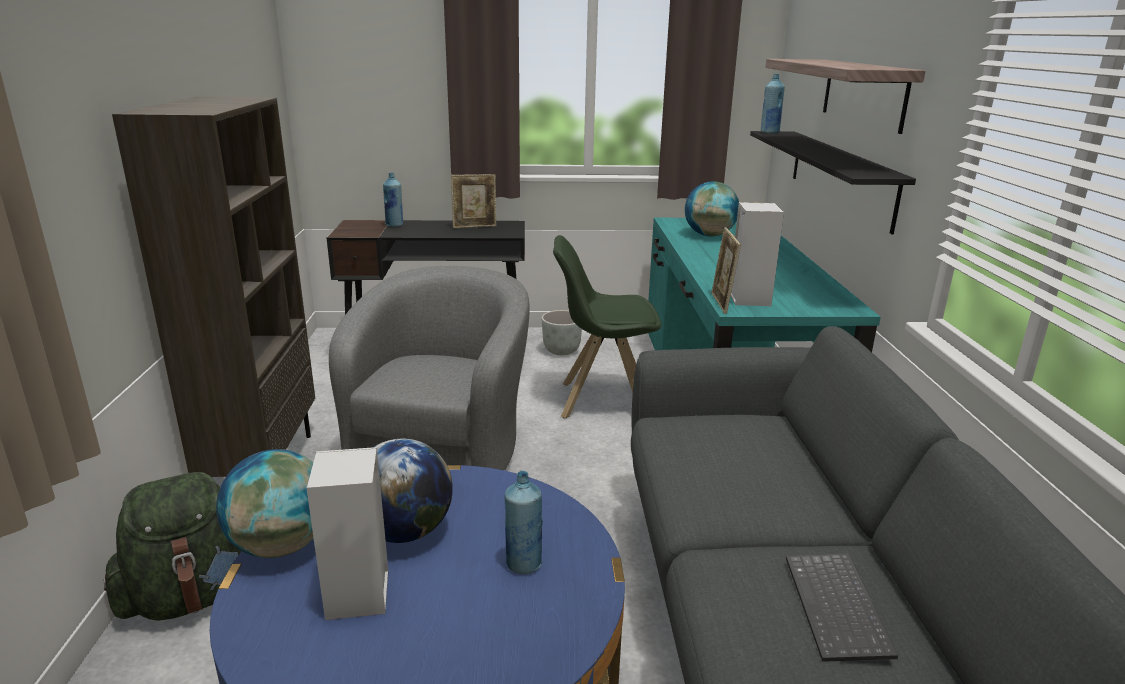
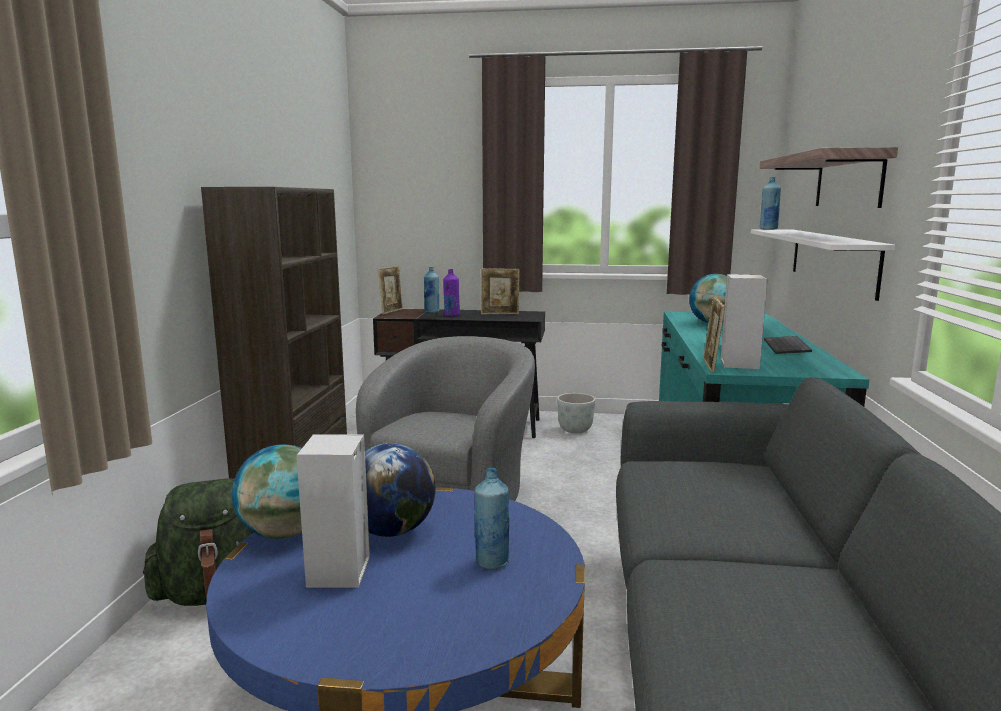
camera: 10 degrees right, 10 degrees down
green chair [553,235,661,418] -> none
black shelf [750,131,916,235] -> white shelf [751,229,895,301]
keyboard [786,553,898,662] -> keyboard moved to [764,336,812,354]
none -> picture frame [378,266,403,314]
none -> purple bottle [443,269,460,317]

